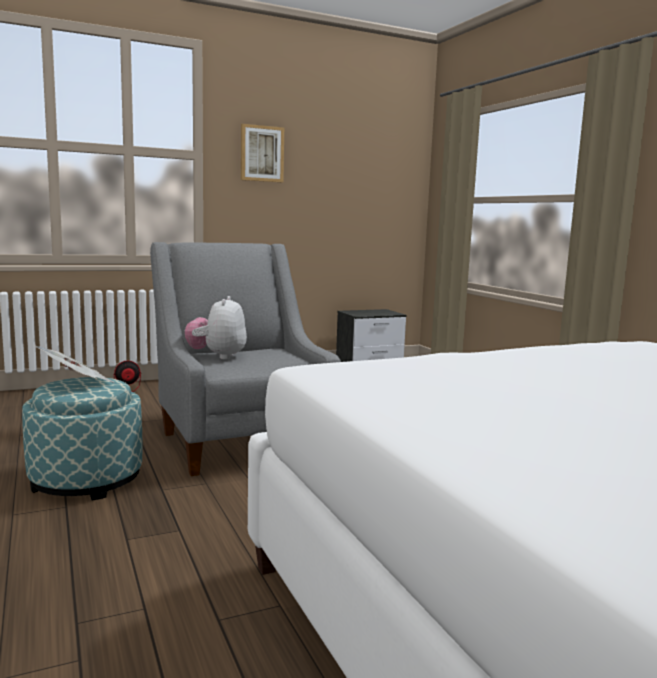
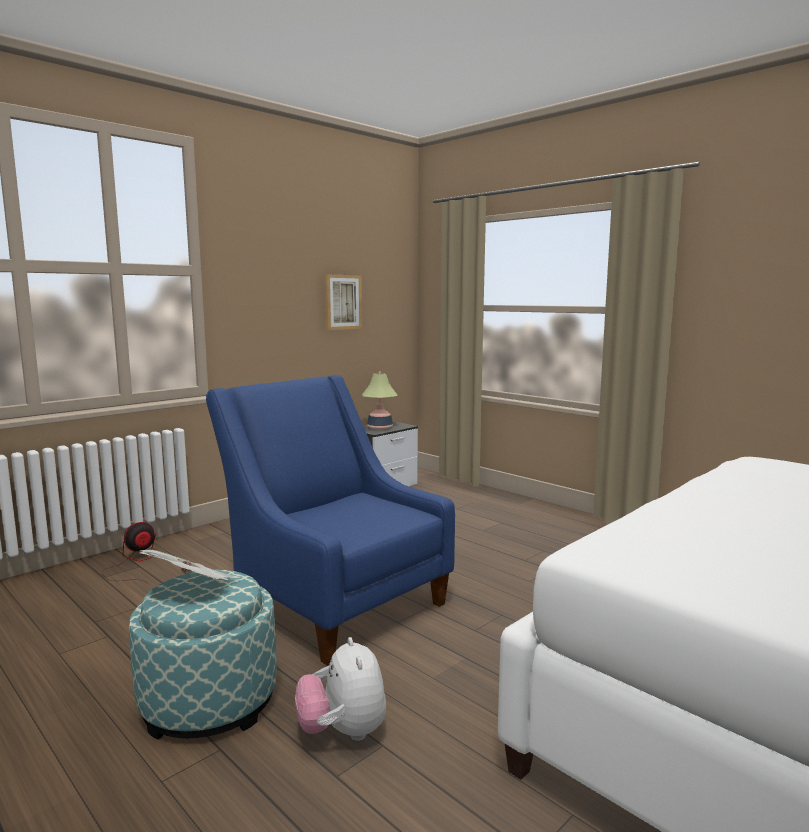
camera: 20 degrees left, 0 degrees up
grey armchair [150,242,341,476] -> blue armchair [206,375,455,666]
plush toy [185,296,247,360] -> plush toy moved to [295,637,386,741]
picture [241,124,284,182] -> picture moved to [325,274,362,330]
none -> table lamp [362,372,398,429]

